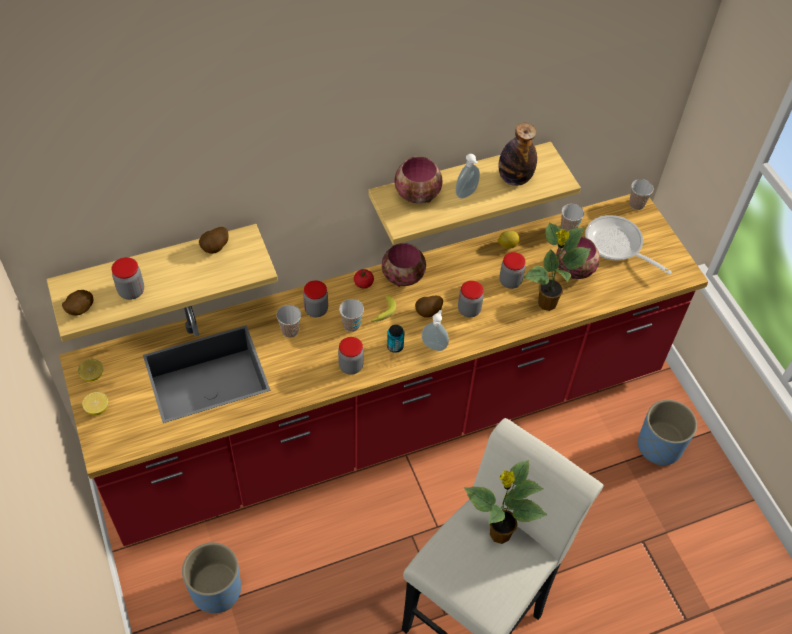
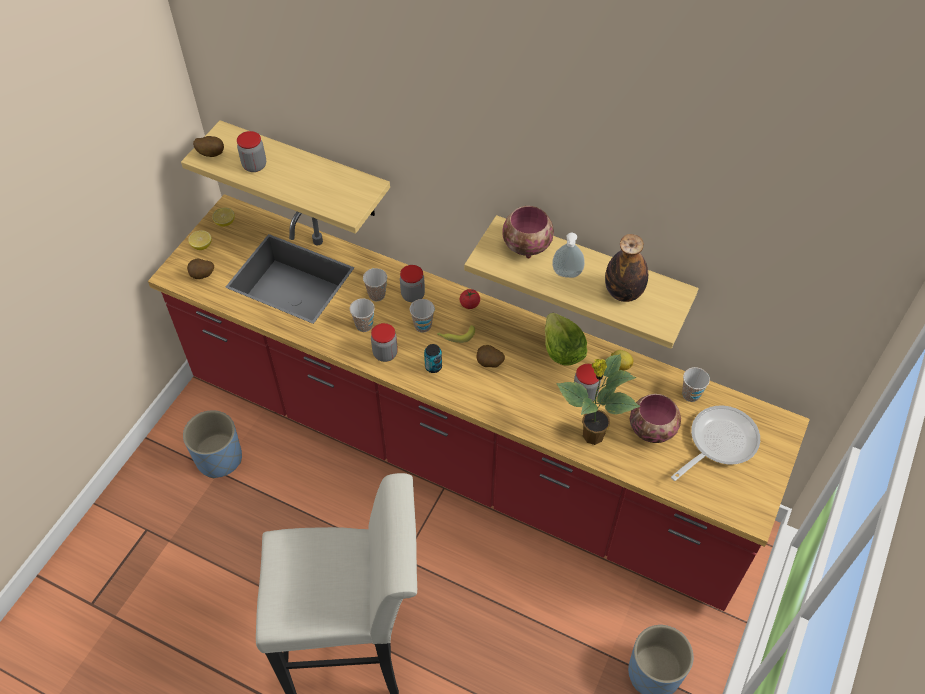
camera: 50 degrees right, 0 degrees up
potato [199,227,228,254] -> potato moved to [187,259,214,279]
bowl [382,243,426,287] -> none
soap dispenser [422,310,449,351] -> none
jar [458,281,484,317] -> none
potted plant [464,460,548,544] -> none
frying pan [585,215,672,275] -> frying pan turned 45 degrees clockwise [671,405,760,481]
cup [629,179,654,210] -> cup moved to [349,298,375,332]
none -> lettuce [545,313,587,366]

